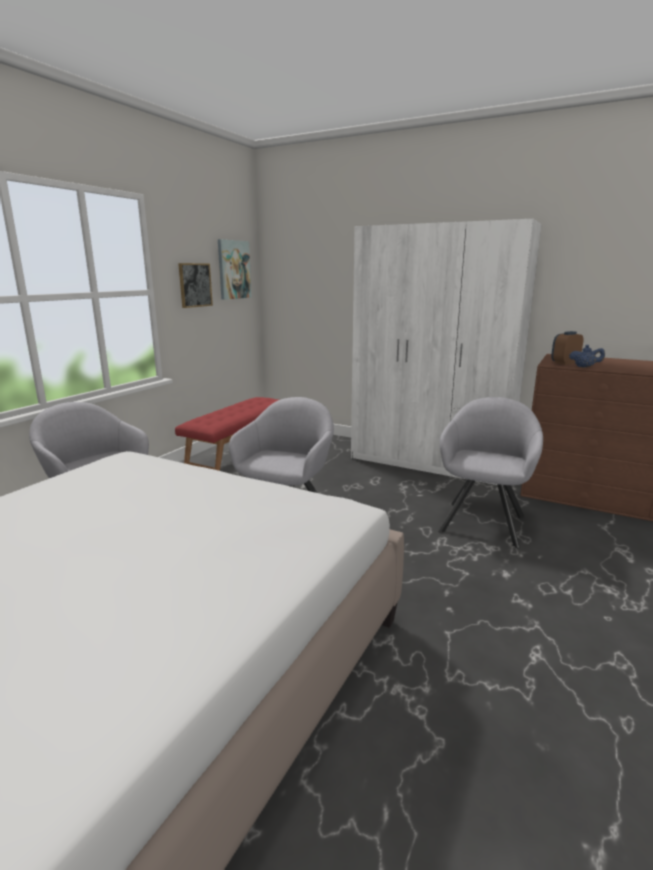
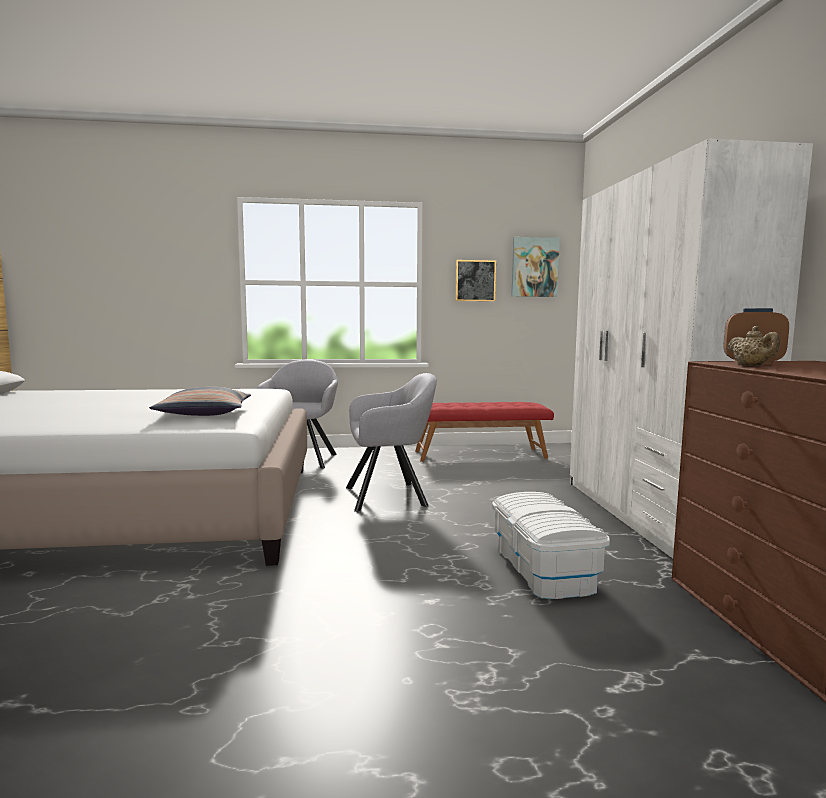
camera: 55 degrees right, 10 degrees down
grey armchair [438,397,543,548] -> white storage box [492,492,610,599]
blue teapot [569,345,605,368] -> beige teapot [728,326,780,366]
none -> pillow [149,387,251,416]

